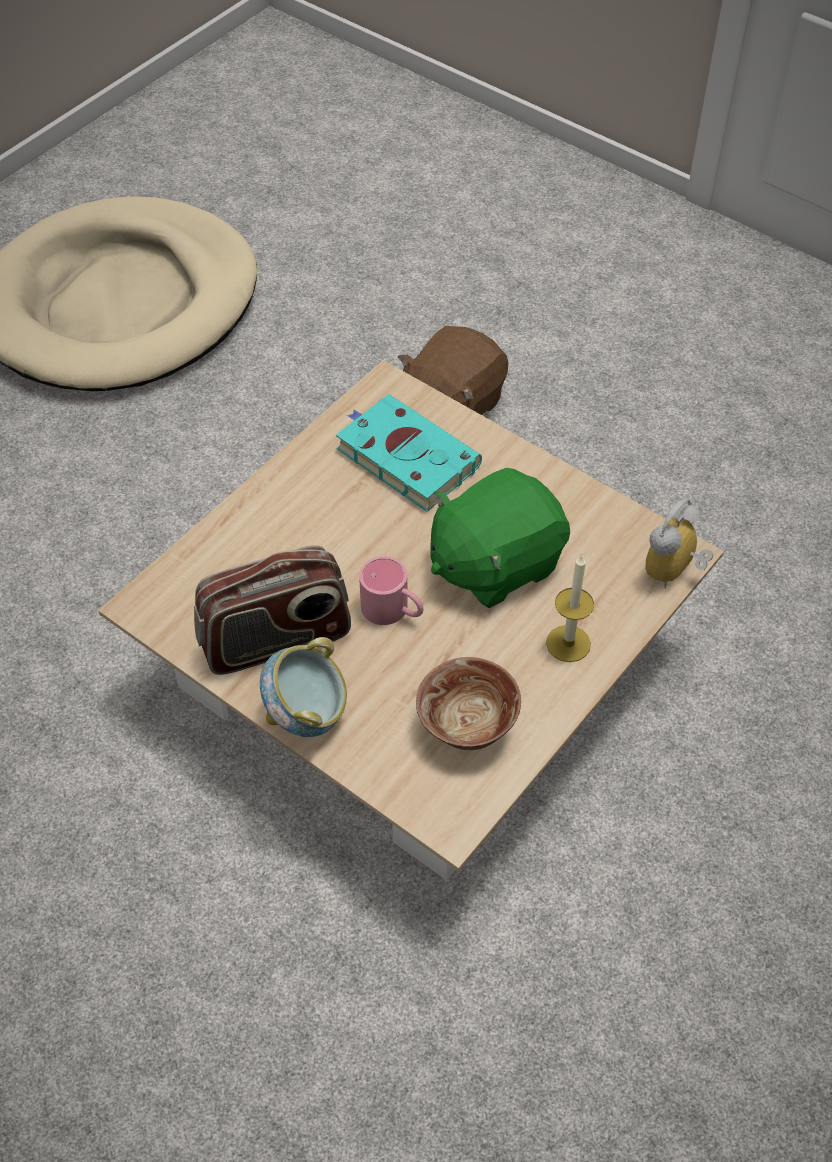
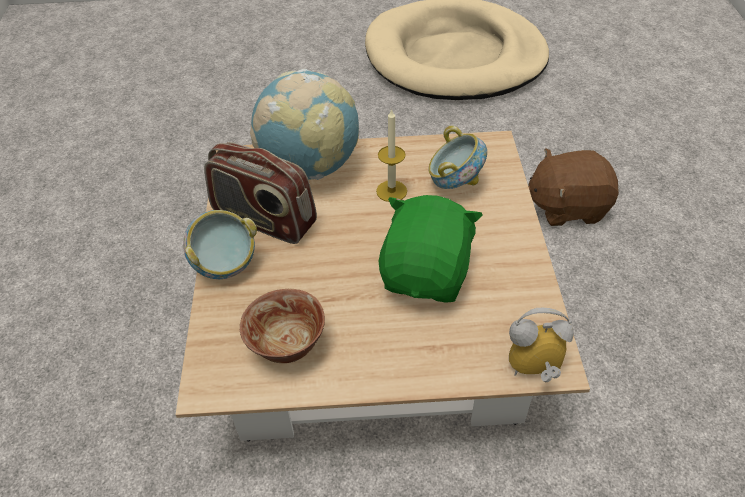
camera: 50 degrees right, 5 degrees down
turquoise book [336,394,482,512] -> bowl [428,126,487,189]
pink mug [359,556,424,625] -> none
green plush toy [430,468,570,608] -> green plush toy turned 90 degrees clockwise [379,195,483,303]
candle [546,555,594,662] -> candle moved to [376,108,407,202]
none -> globe [250,69,359,180]

